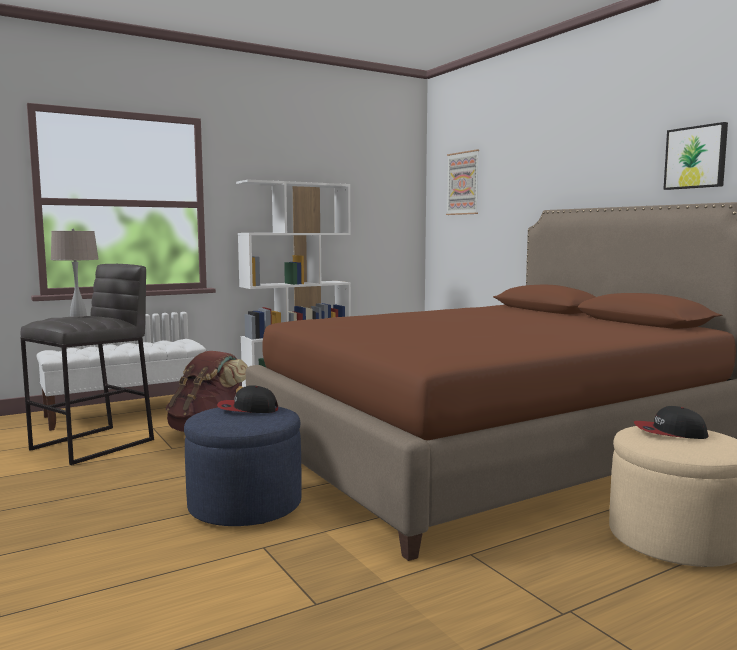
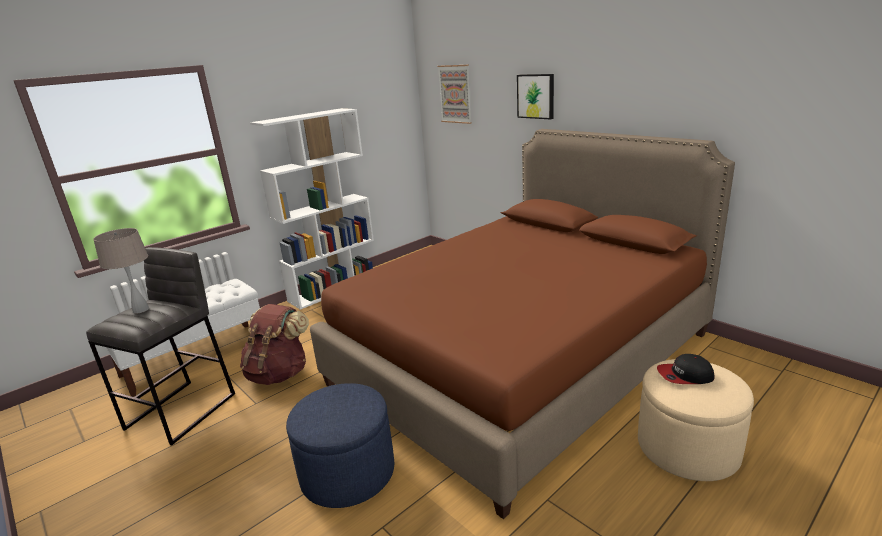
camera: 10 degrees left, 15 degrees up
cap [217,385,278,413] -> none
picture [663,122,728,190] -> picture moved to [517,74,554,119]

